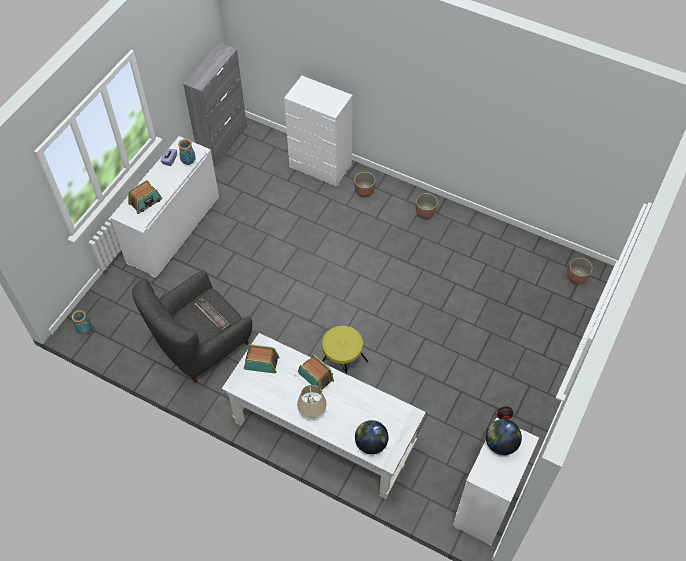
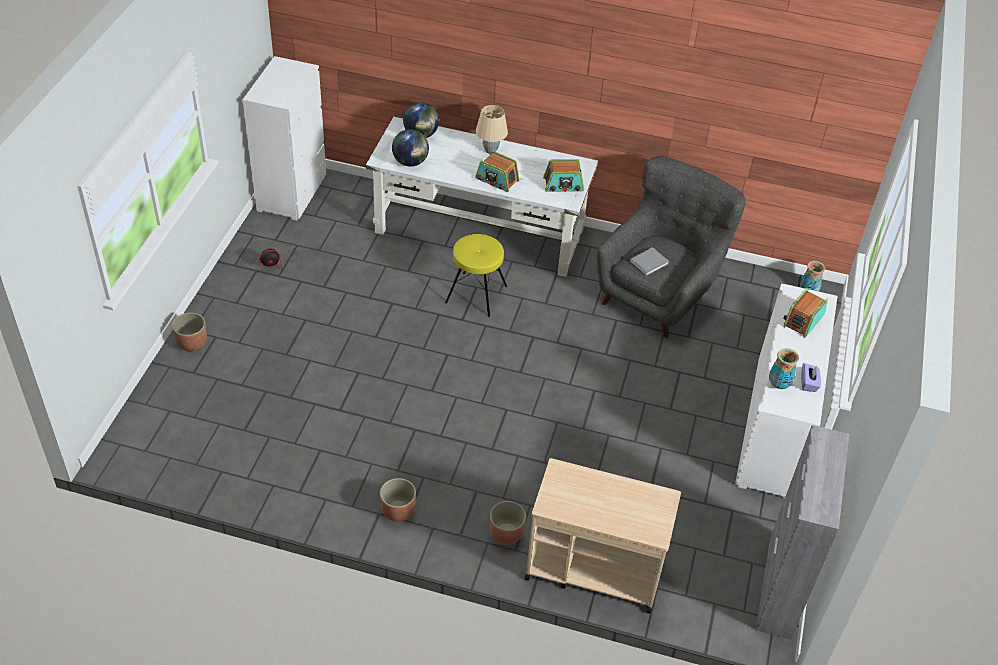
camera: 165 degrees right, 10 degrees down
tray [195,298,230,330] -> grey book [630,247,669,276]
white dresser [284,76,353,186] -> beige cart [525,458,681,614]
globe [486,419,522,455] -> globe moved to [392,129,429,167]
planter [567,258,593,285] -> planter moved to [172,313,207,351]

